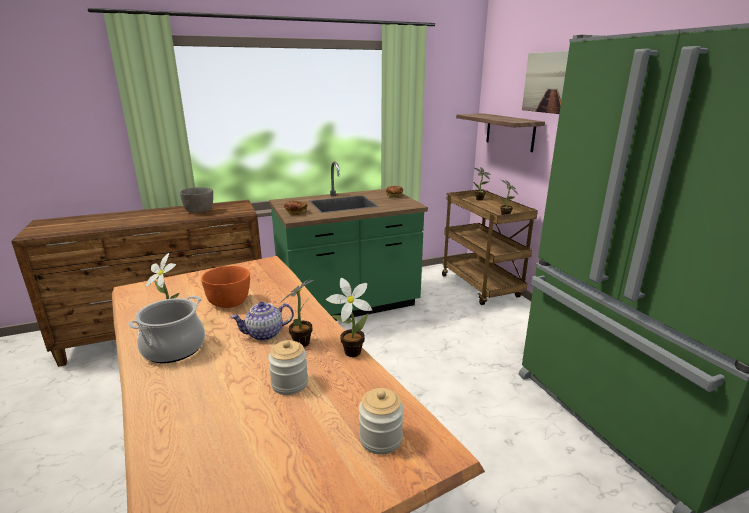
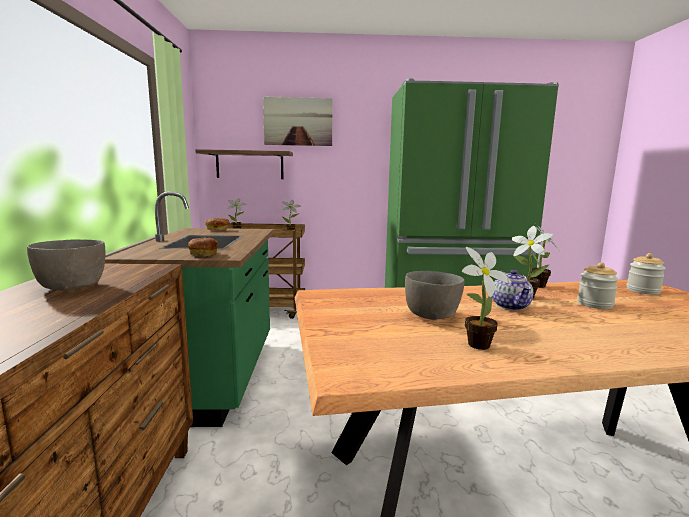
camera: 70 degrees left, 10 degrees down
cooking pot [128,296,205,363] -> none
orange bowl [201,266,250,308] -> grey bowl [405,271,465,320]

